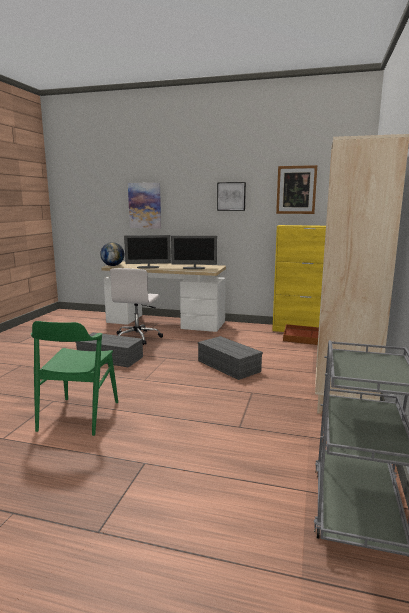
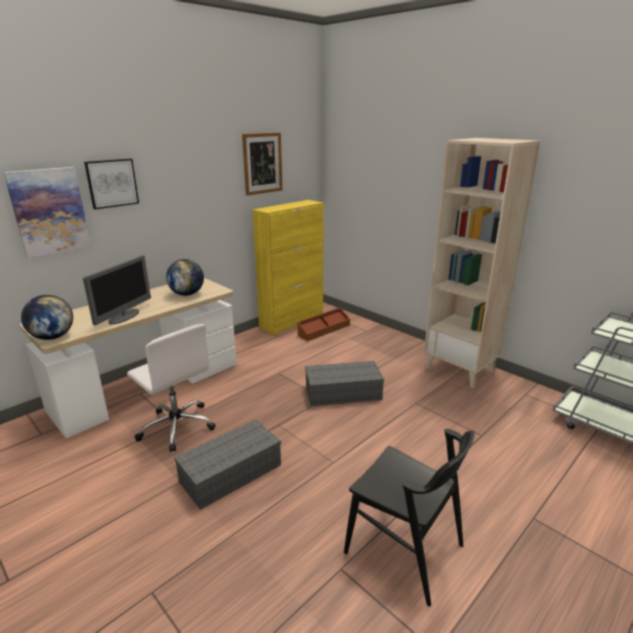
camera: 60 degrees left, 10 degrees up
green chair [31,321,118,436] -> black chair [344,429,475,607]
monitor [171,236,217,269] -> globe [166,259,204,296]
picture [217,182,246,211] -> picture moved to [84,159,139,209]

